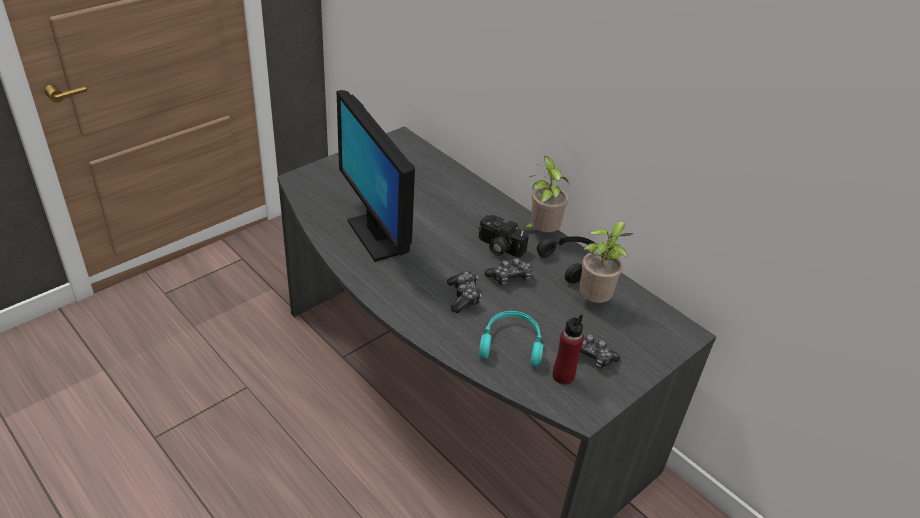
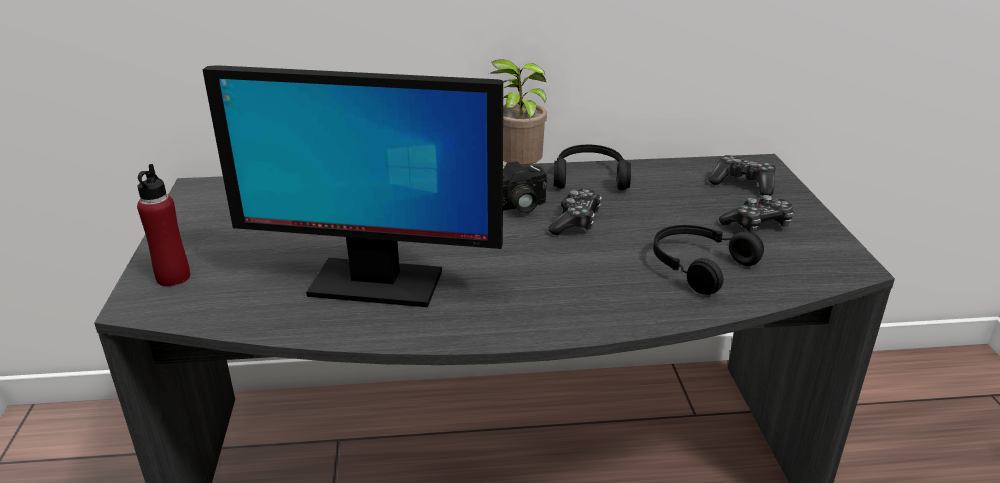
camera: 50 degrees left, 10 degrees down
game controller [447,271,481,313] -> game controller moved to [708,155,776,196]
turquoise headphones [479,311,543,367] -> black headphones [653,225,764,295]
red bottle [553,314,584,384] -> red bottle moved to [137,164,190,286]
potted plant [579,221,632,303] -> none

